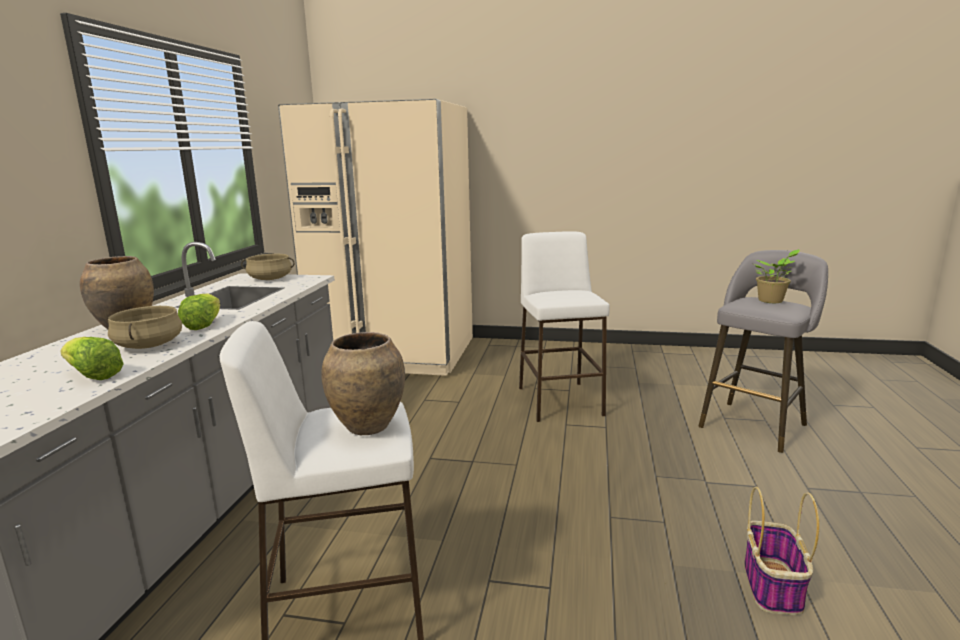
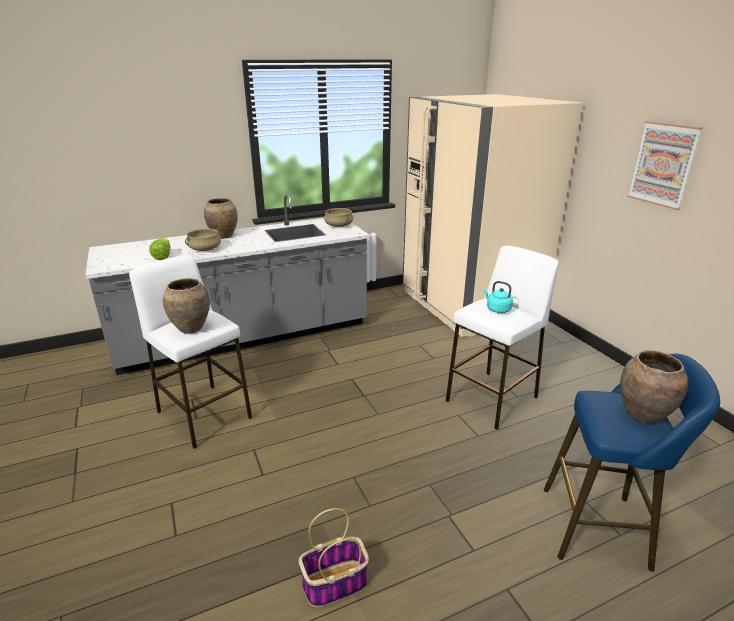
camera: 55 degrees right, 10 degrees up
lettuce [178,293,220,330] -> none
grey stool [698,250,828,453] -> blue stool [544,354,720,572]
potted plant [754,249,800,303] -> brown vase [620,350,688,423]
none -> turquoise kettle [483,281,513,313]
none -> picture [628,121,702,210]

